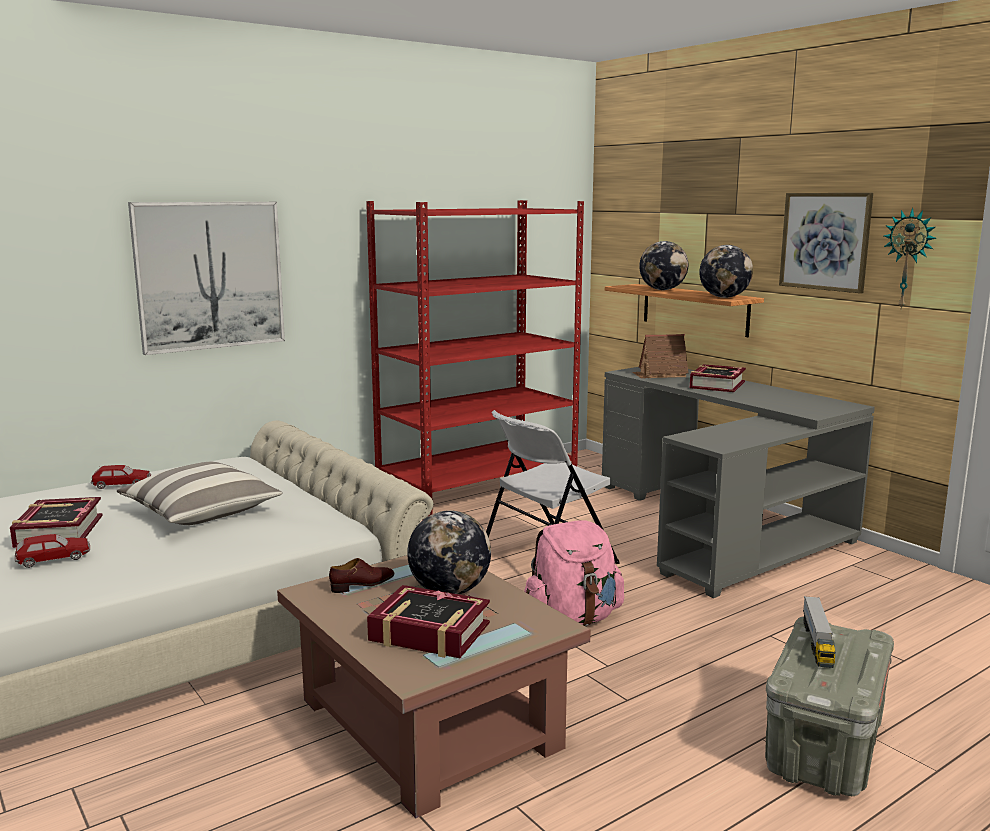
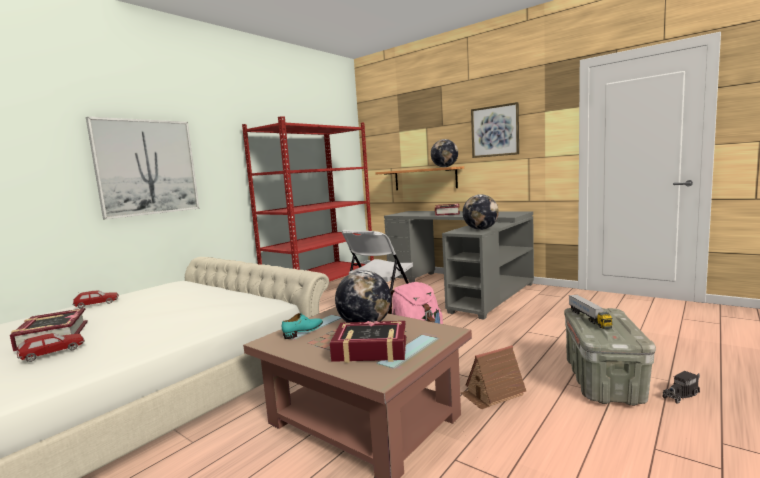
camera: 15 degrees left, 5 degrees down
pillow [117,462,283,525] -> none
brown shoe [329,558,394,593] -> turquoise shoe [282,313,323,339]
toy house [632,334,688,379] -> toy house moved to [461,345,526,409]
globe [639,241,688,290] -> globe moved to [463,194,499,230]
wall clock [884,208,936,309] -> none
none -> toy truck [663,371,700,404]

